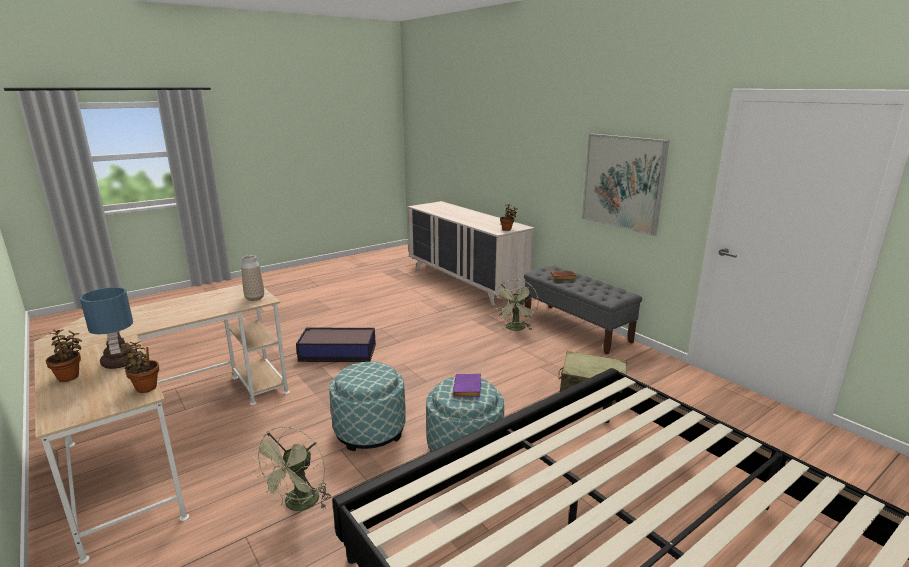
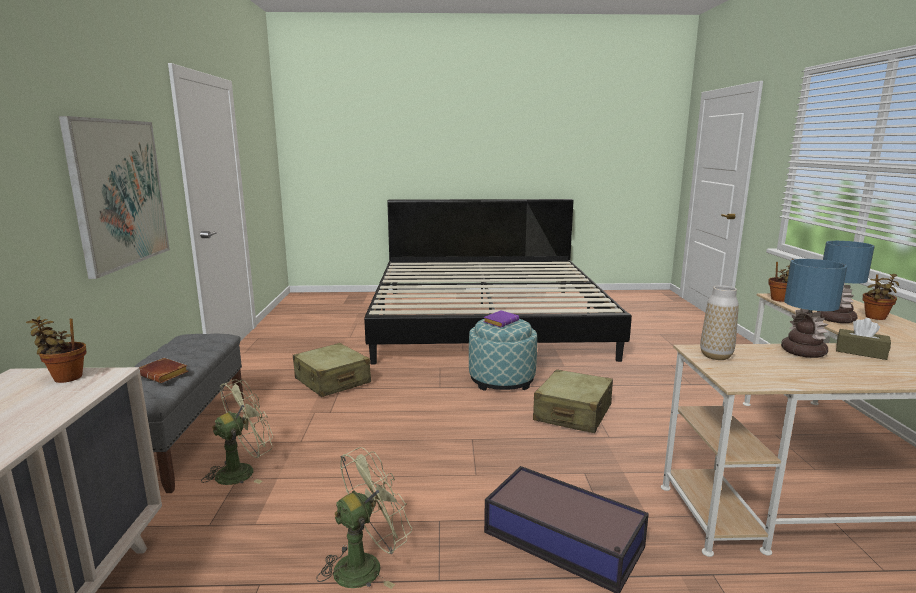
camera: 145 degrees left, 5 degrees down
green fan [251,426,331,511] -> green fan moved to [316,447,412,589]
ottoman [329,362,406,451] -> beige suitcase [533,369,613,433]
none -> table lamp [781,259,847,358]
none -> brown tissue box [836,318,891,360]

